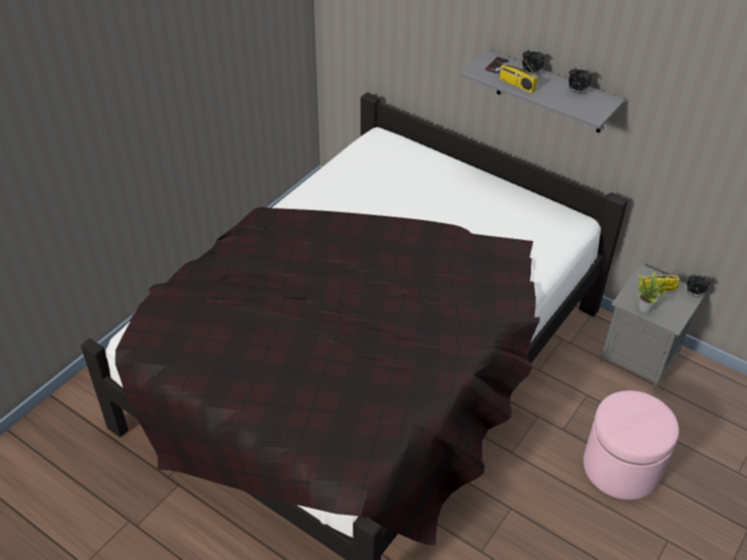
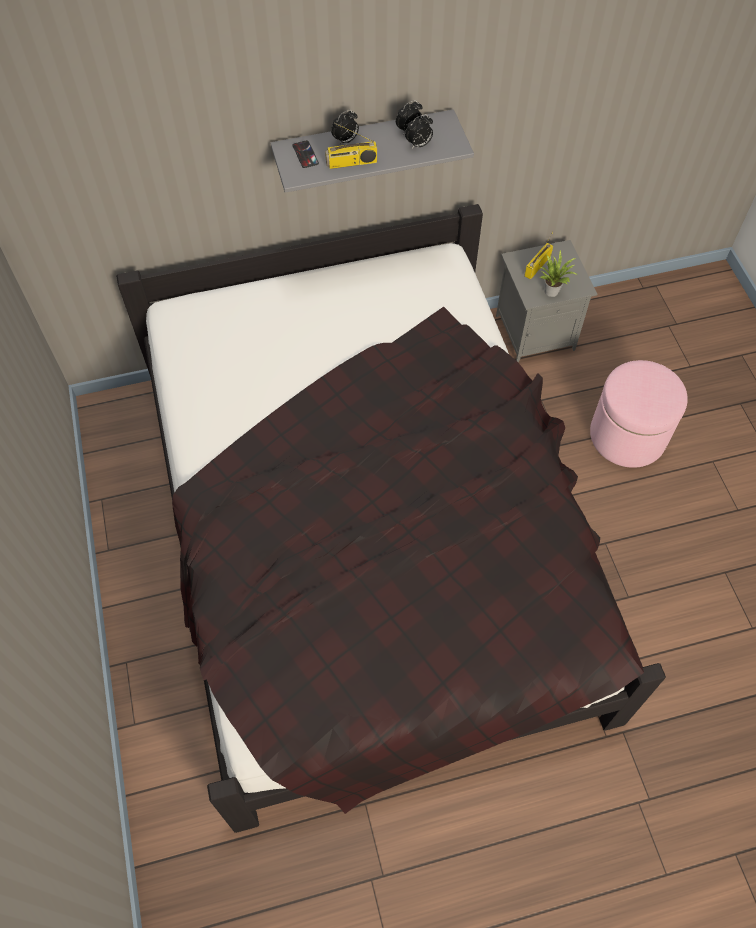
camera: 50 degrees left, 15 degrees up
alarm clock [687,274,710,297] -> alarm clock moved to [405,114,433,148]

